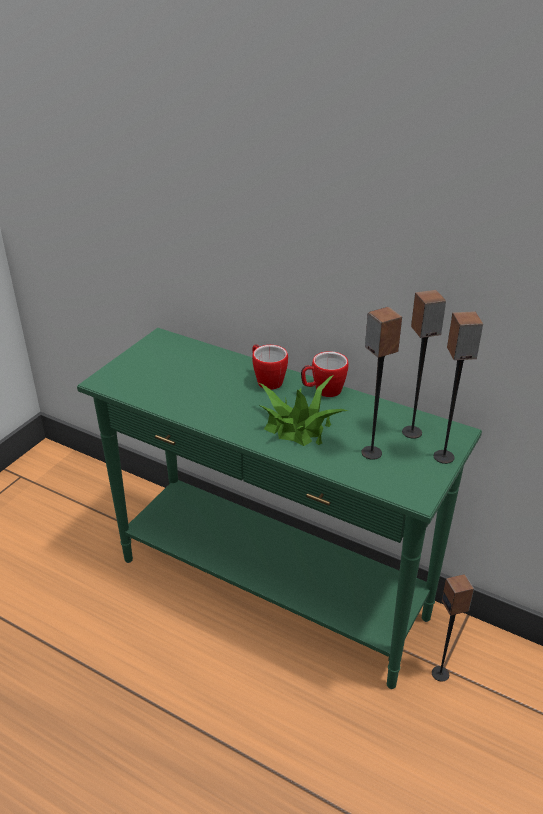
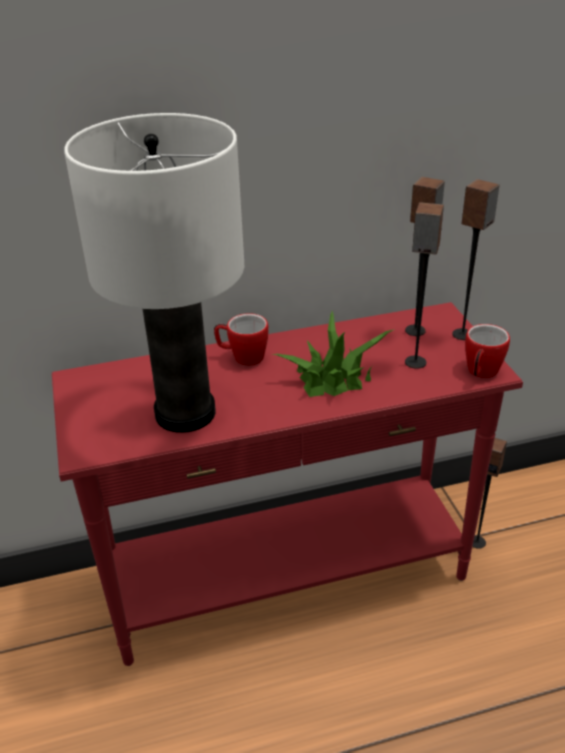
camera: 45 degrees left, 0 degrees up
green console table [77,328,482,689] -> red console table [52,302,523,666]
mug [301,351,348,397] -> mug moved to [465,324,510,378]
none -> white table lamp [64,113,244,433]

